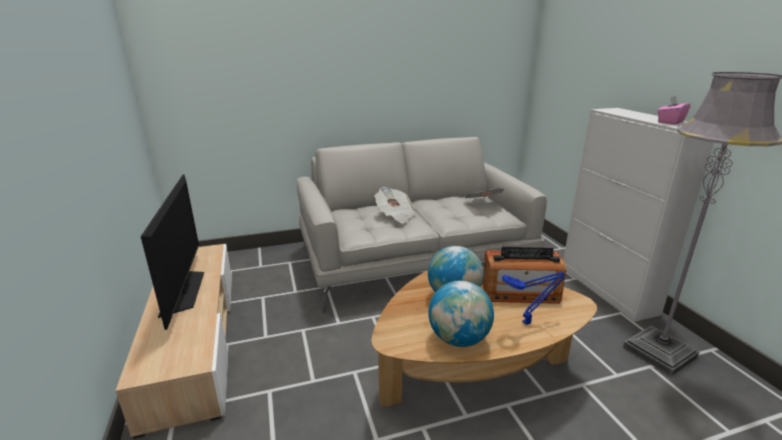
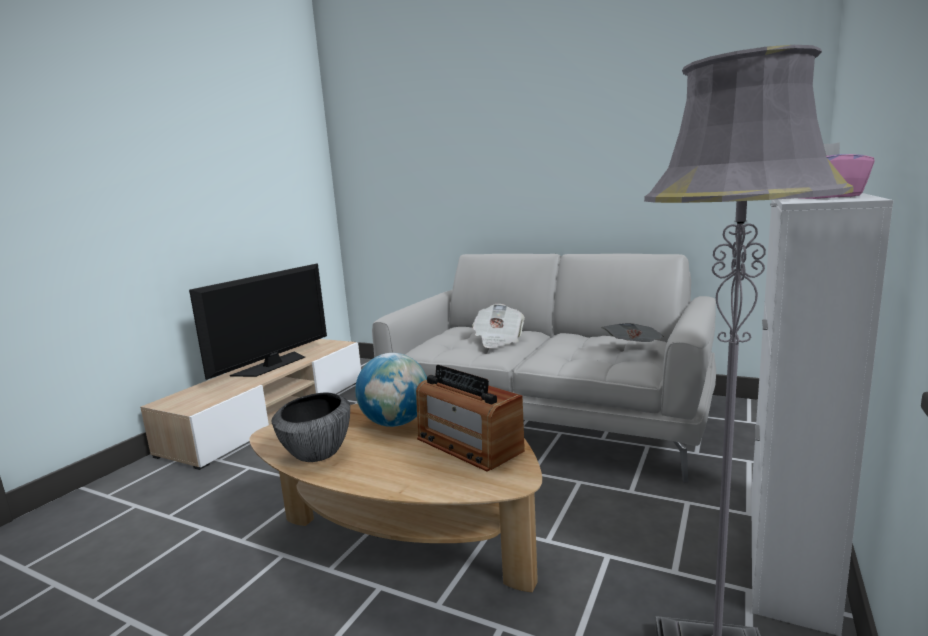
camera: 45 degrees right, 10 degrees down
globe [428,281,494,347] -> bowl [272,393,350,462]
blue table lamp [502,271,565,325] -> none

